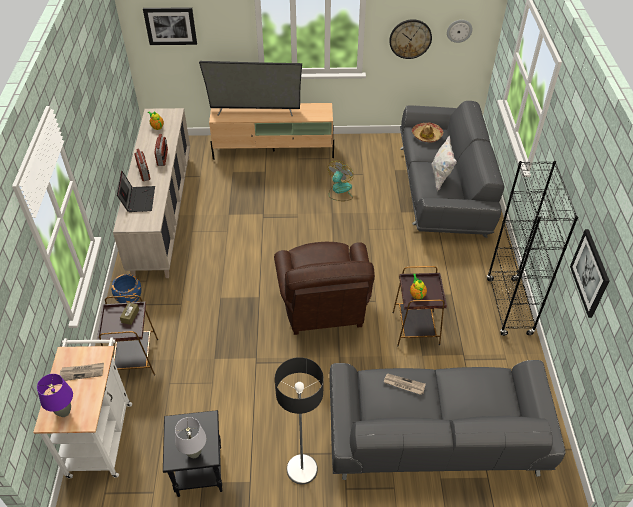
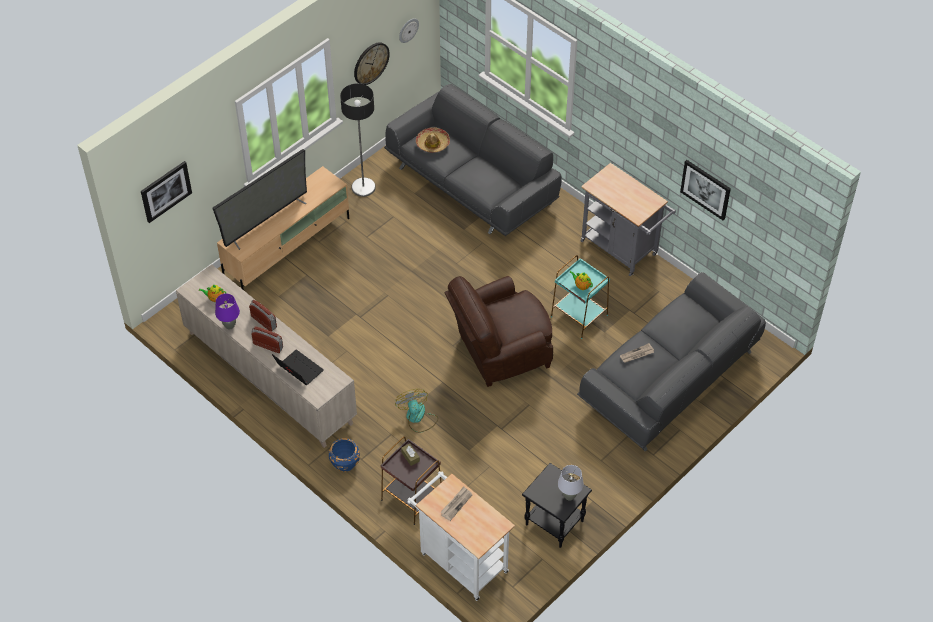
camera: 45 degrees left, 5 degrees up
purple table lamp [37,374,73,417] -> purple table lamp moved to [215,294,240,329]
brown armchair [274,242,375,335] -> brown armchair turned 120 degrees clockwise [444,276,553,387]
floor lamp [275,357,324,484] -> floor lamp moved to [340,83,376,197]
fan [328,160,353,201] -> fan moved to [395,389,438,433]
brown side table [393,266,447,346] -> turquoise side table [551,255,610,339]
white pillow [431,136,457,191] -> none
black bookcase [487,161,578,336] -> grey cart [580,163,676,276]

